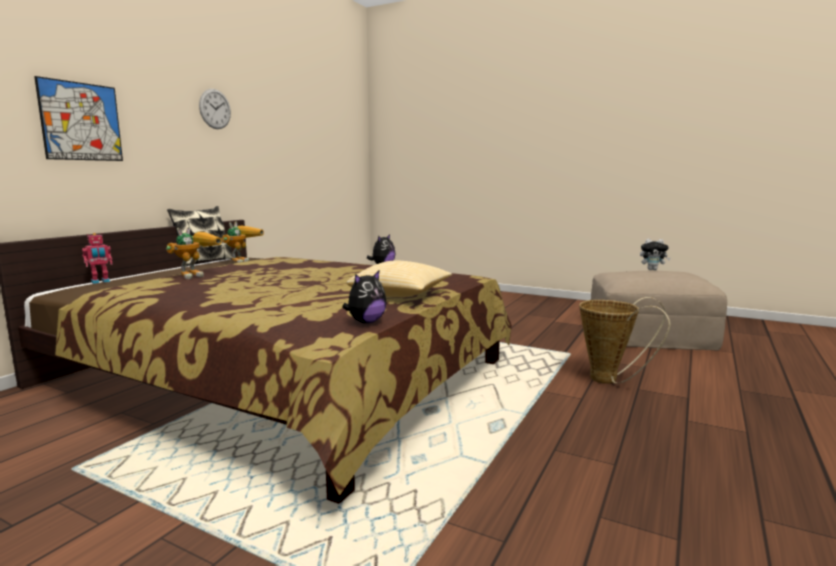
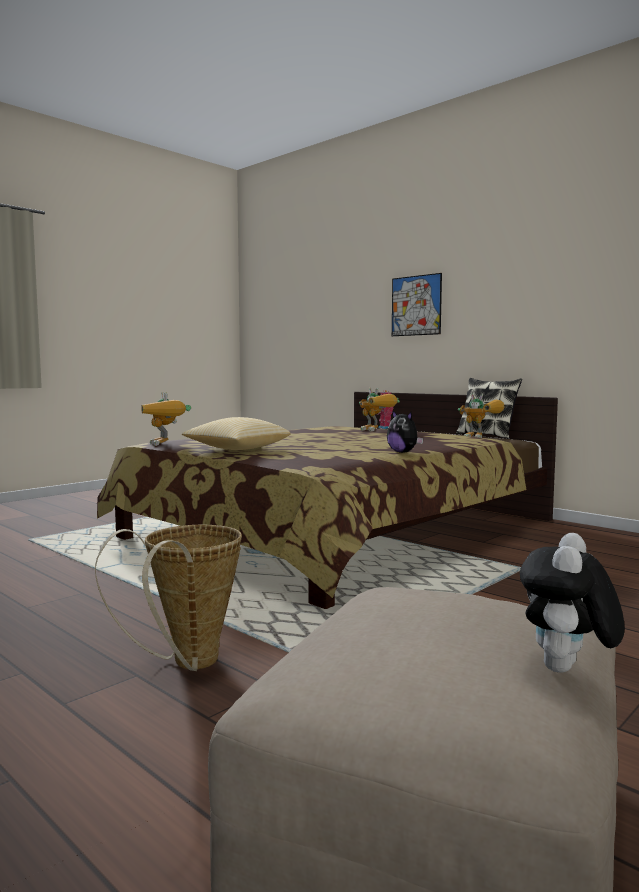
camera: 105 degrees right, 5 degrees down
wall clock [199,89,231,129] -> none
plush toy [342,270,387,323] -> toy robot [141,392,191,446]

